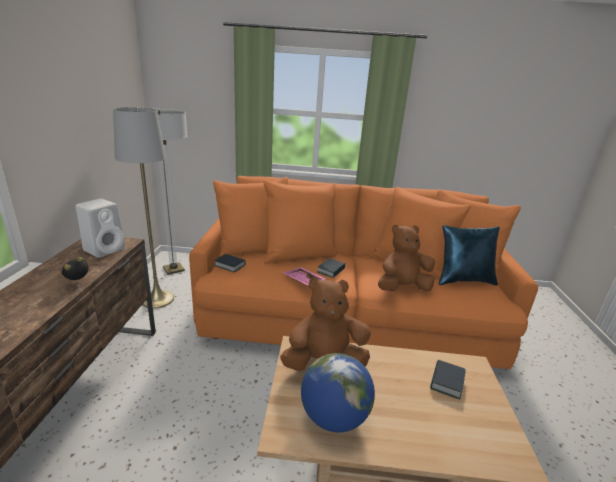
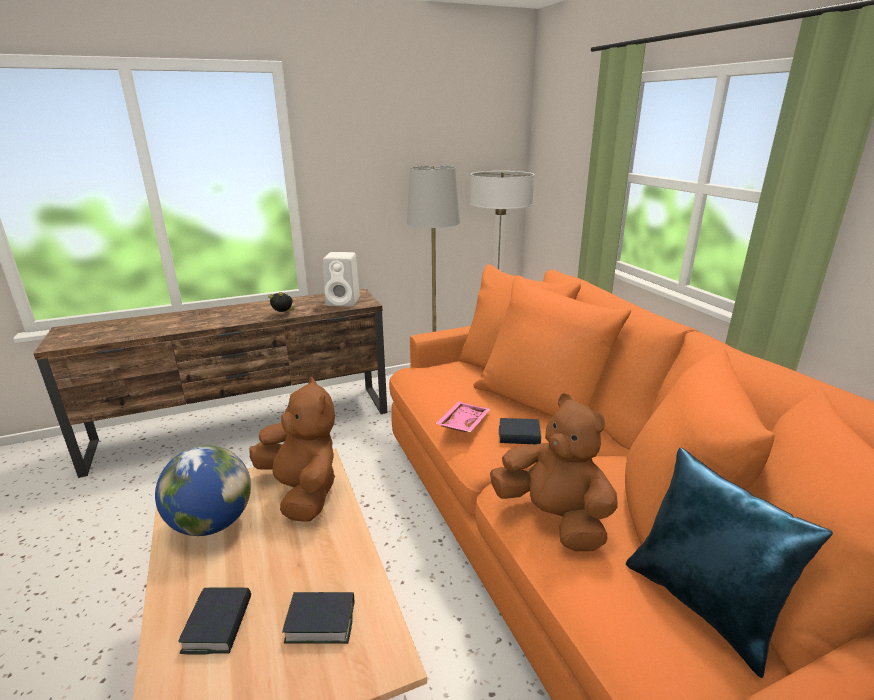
camera: 65 degrees right, 0 degrees up
book [214,254,246,273] -> book moved to [178,587,251,655]

